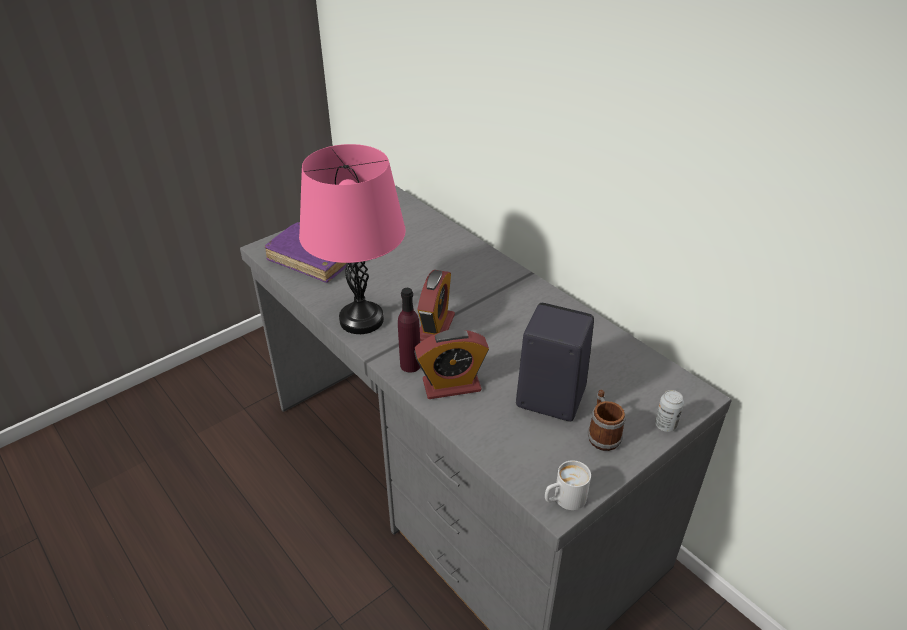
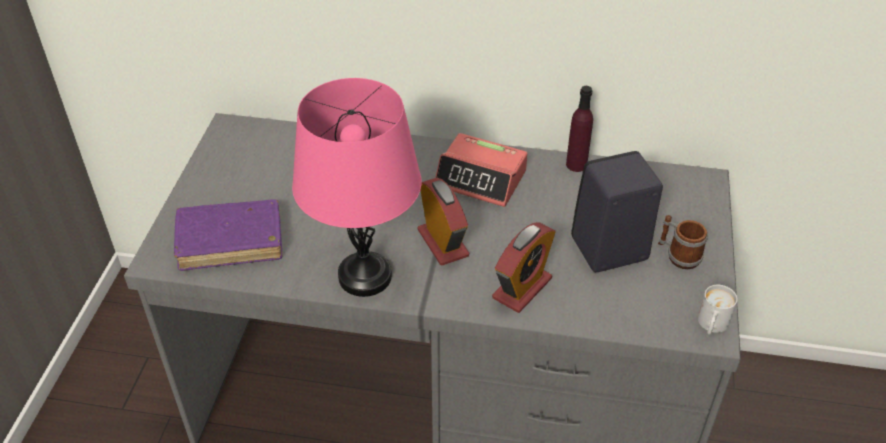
camera: 40 degrees left, 5 degrees up
purple bottle [398,288,420,373] -> purple bottle moved to [566,86,593,172]
can [655,390,684,432] -> none
none -> alarm clock [435,133,527,207]

